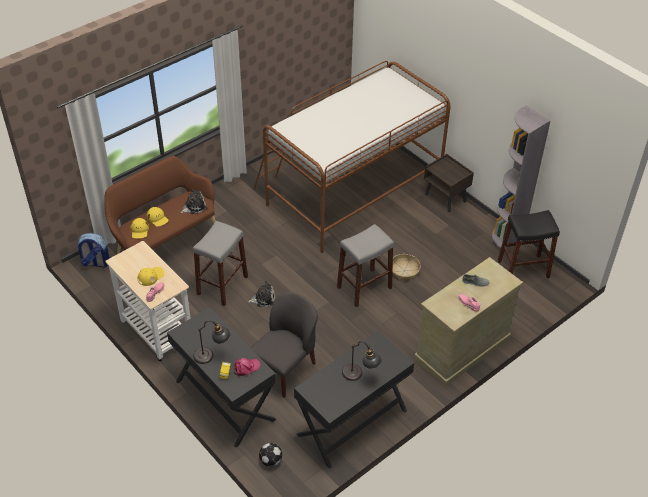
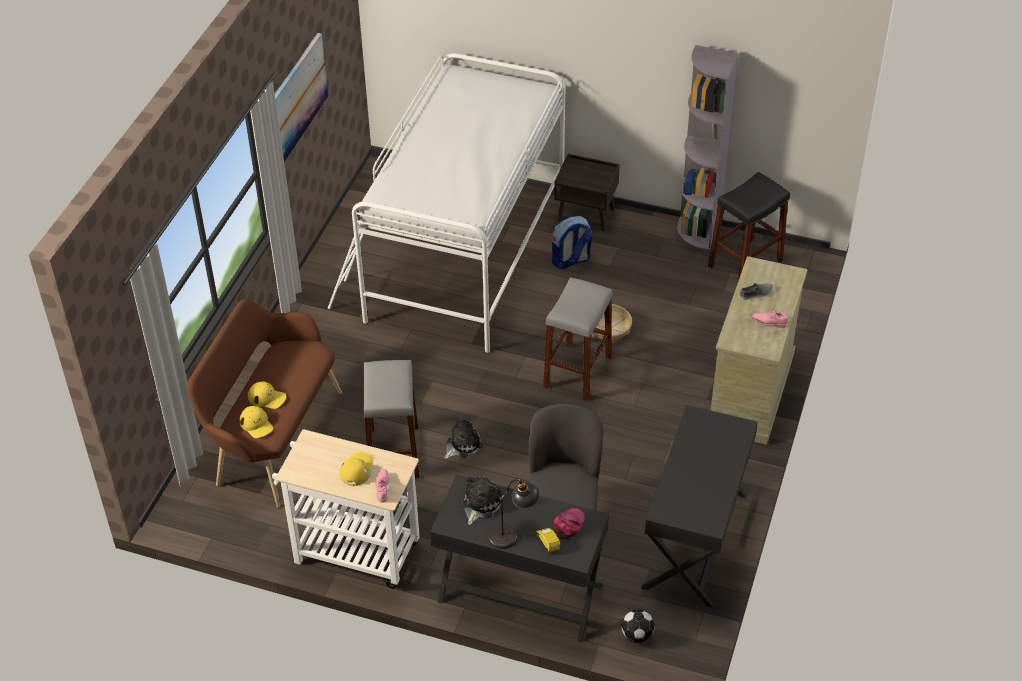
camera: 30 degrees left, 0 degrees up
backpack [77,233,110,268] -> backpack moved to [552,216,592,269]
plush toy [180,188,207,214] -> plush toy moved to [462,476,502,525]
brown bed [254,61,450,253] -> white bed [328,53,565,353]
grey table lamp [342,341,382,381] -> none
none -> picture [275,33,328,162]

